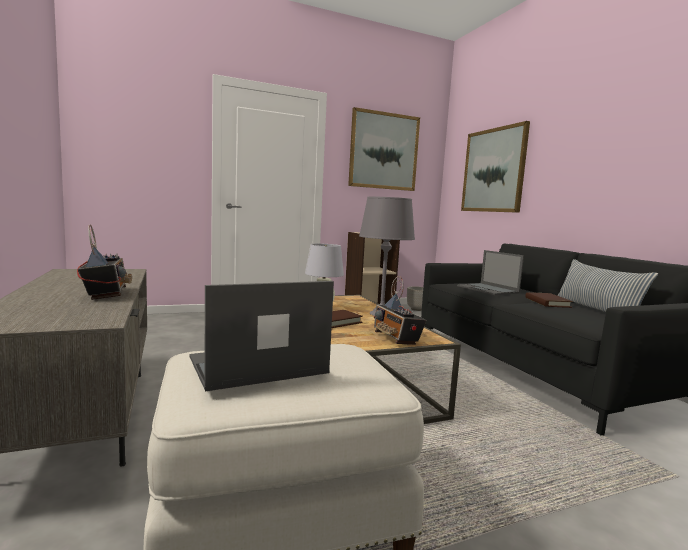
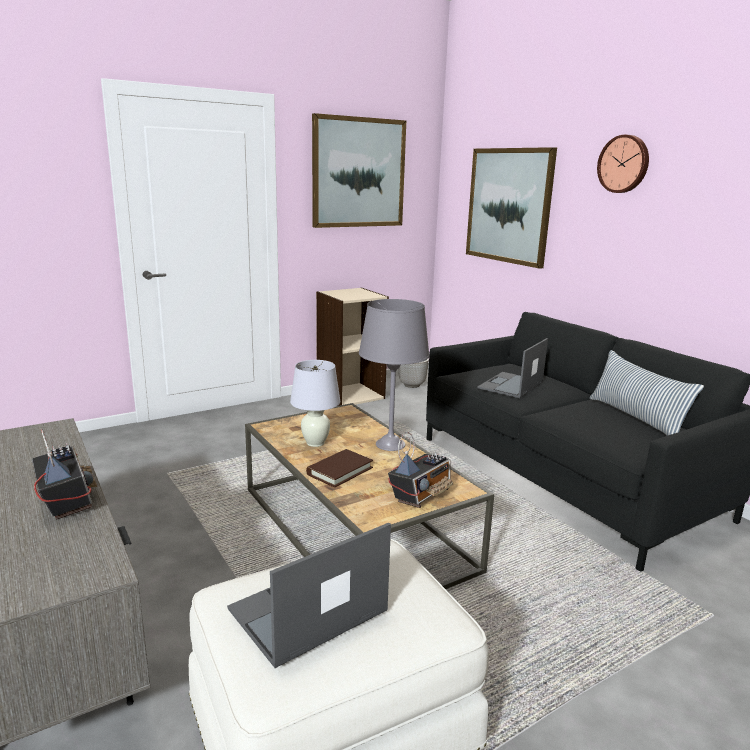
camera: 10 degrees left, 10 degrees up
radio [374,276,426,345] -> radio turned 105 degrees counterclockwise [388,432,453,508]
laptop [457,250,524,295] -> laptop turned 75 degrees clockwise [478,338,548,398]
brown book [525,292,573,308] -> none
none -> wall clock [597,135,649,193]

